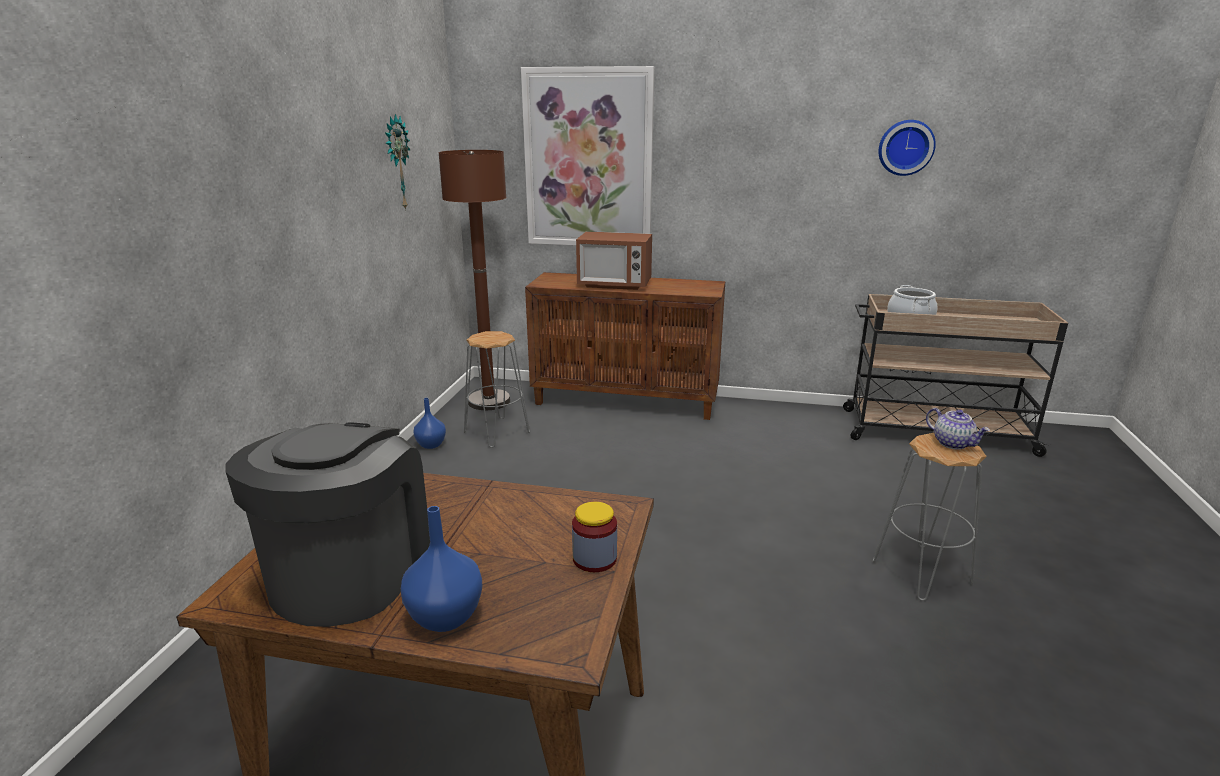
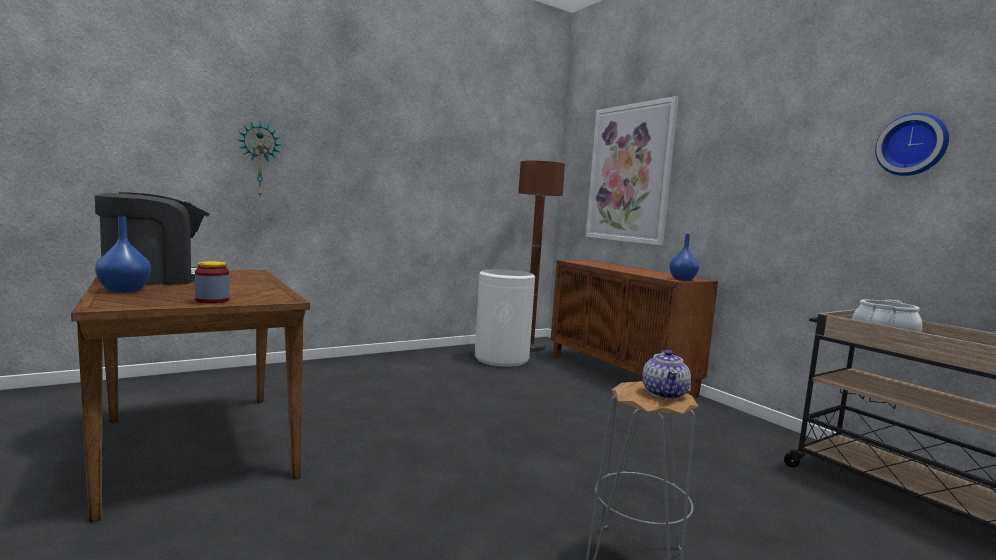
camera: 45 degrees right, 15 degrees down
wall clock [385,114,410,211] -> wall clock moved to [237,120,282,196]
blue vase [414,398,446,449] -> blue vase moved to [669,234,699,281]
grey stool [464,331,530,448] -> white trash can [475,269,535,367]
microwave [576,232,652,290] -> none

